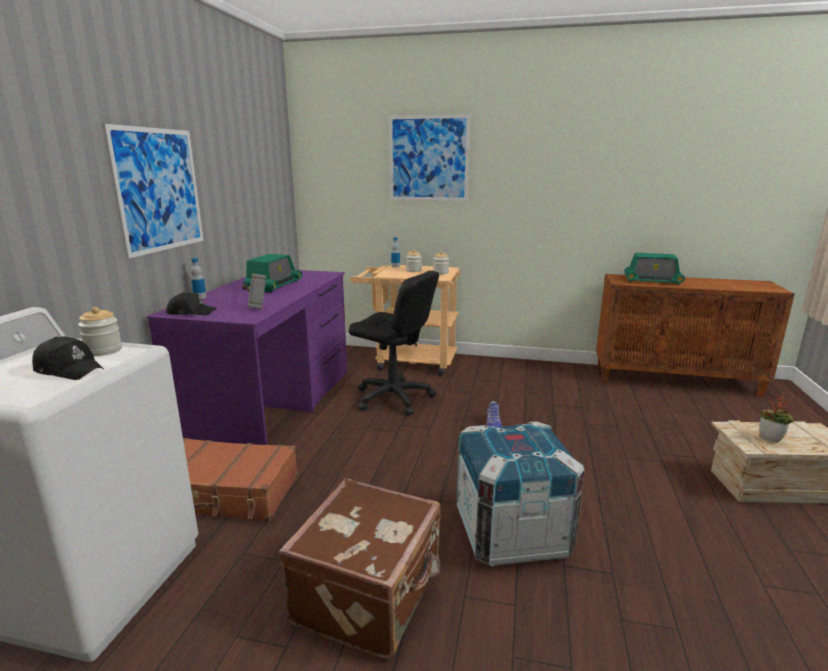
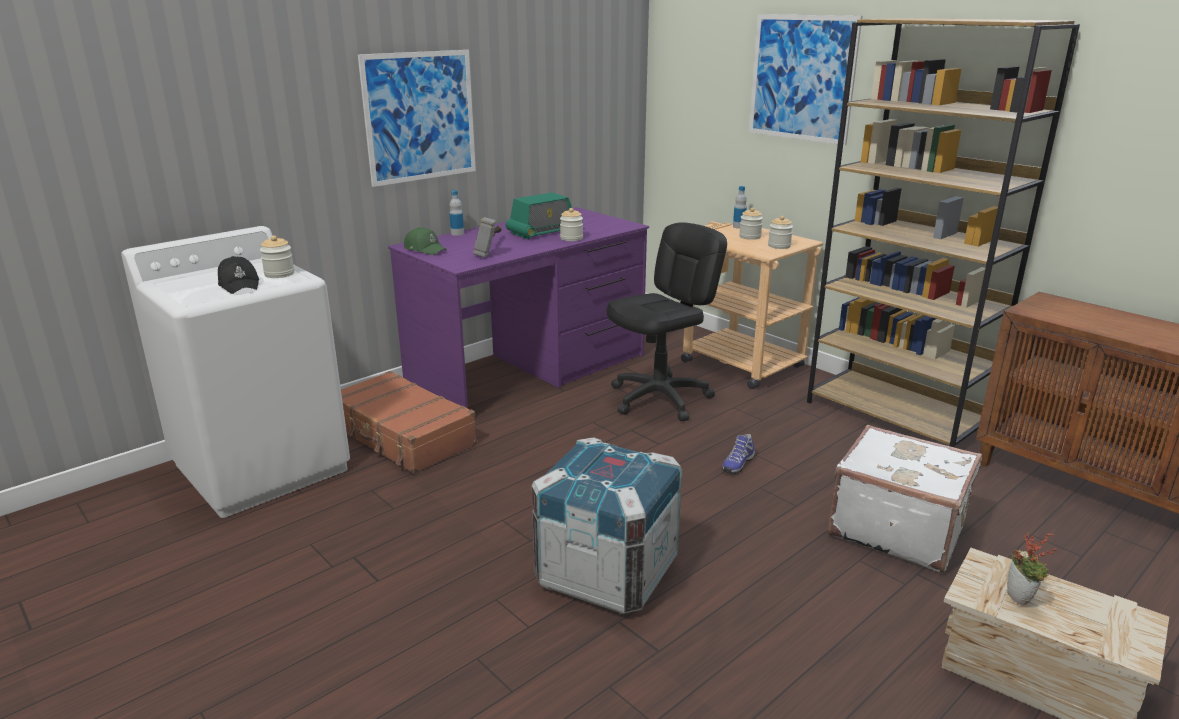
camera: 35 degrees right, 5 degrees up
black cap [166,292,216,316] -> green cap [404,227,447,255]
brown suitcase [279,478,441,659] -> none
black office chair [349,271,439,415] -> black office chair turned 105 degrees counterclockwise [607,222,727,421]
radio [624,253,685,285] -> none
none -> jar [560,208,583,241]
none -> brown bookcase [807,18,1080,448]
none -> white suitcase [828,425,982,573]

